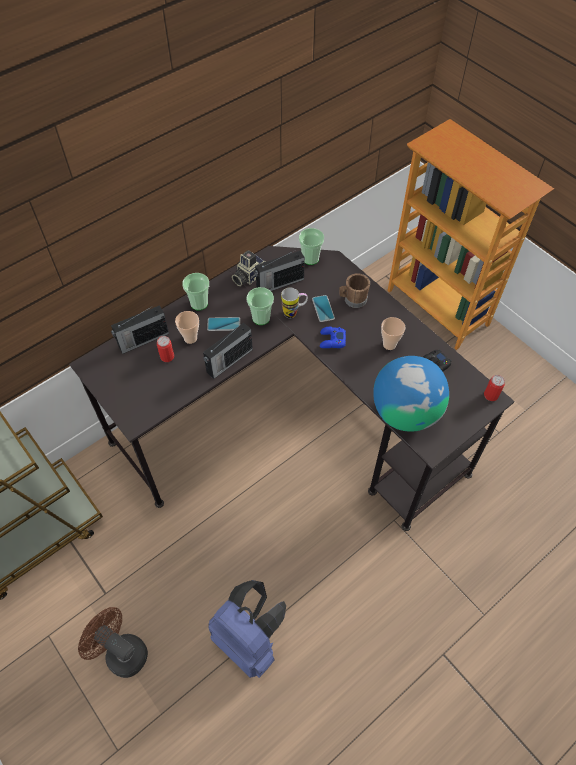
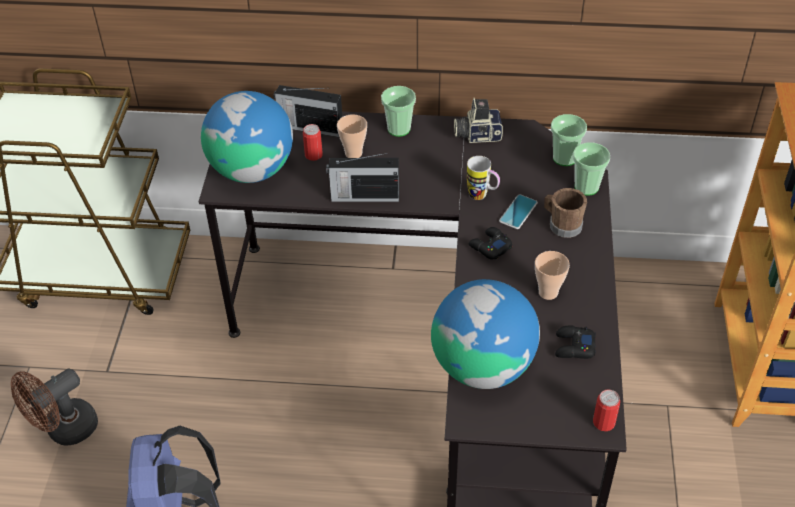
camera: 45 degrees right, 10 degrees down
brown fan [78,607,148,678] -> brown fan turned 120 degrees counterclockwise [11,368,98,446]
phone [207,317,240,331] -> none
cup [247,287,274,325] -> cup moved to [573,142,610,196]
radio [254,249,305,291] -> none
blue game controller [320,327,346,348] -> black game controller [469,227,512,260]
none -> globe [201,91,293,183]

